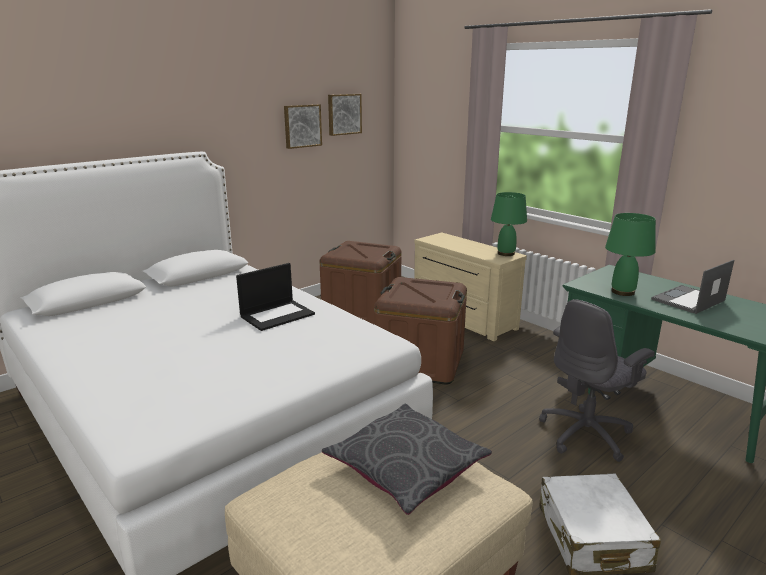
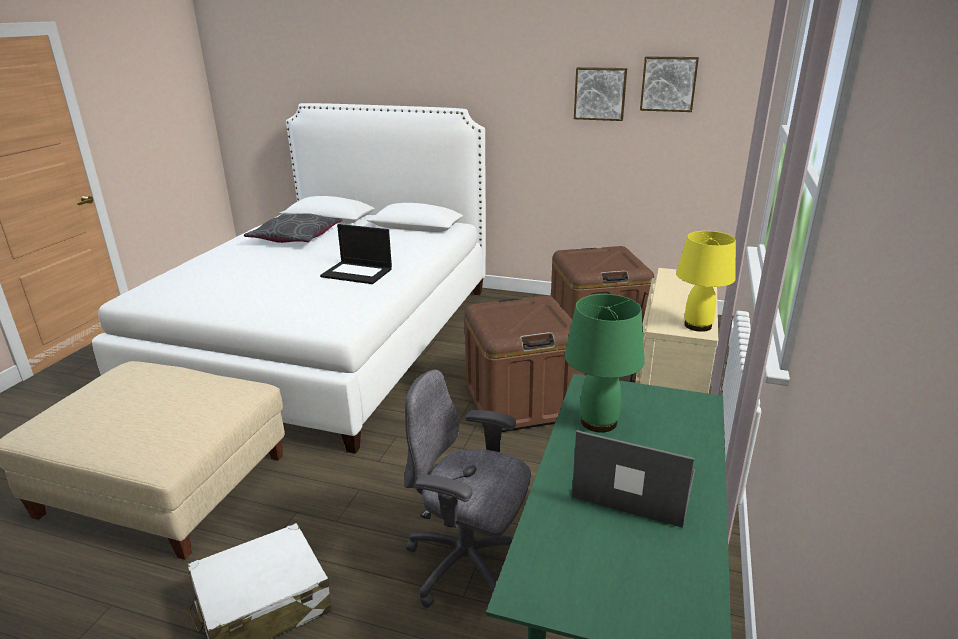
camera: 60 degrees right, 5 degrees up
grey pillow [322,404,492,515] -> grey pillow moved to [244,213,342,243]
green table lamp [491,192,527,256] -> yellow table lamp [676,231,736,332]

